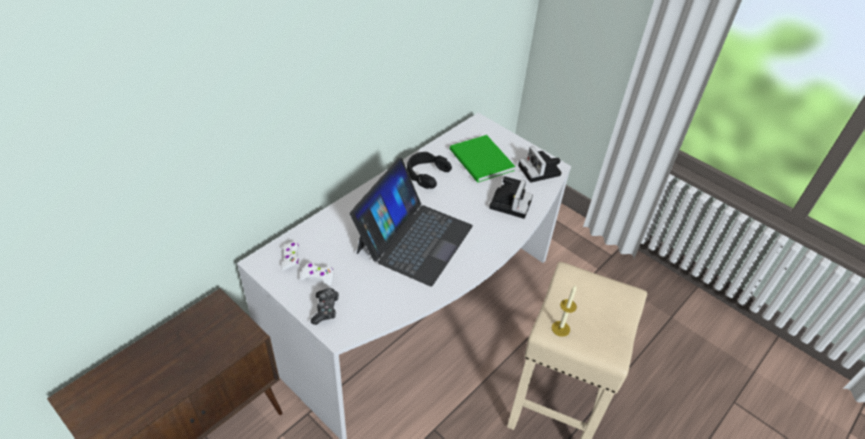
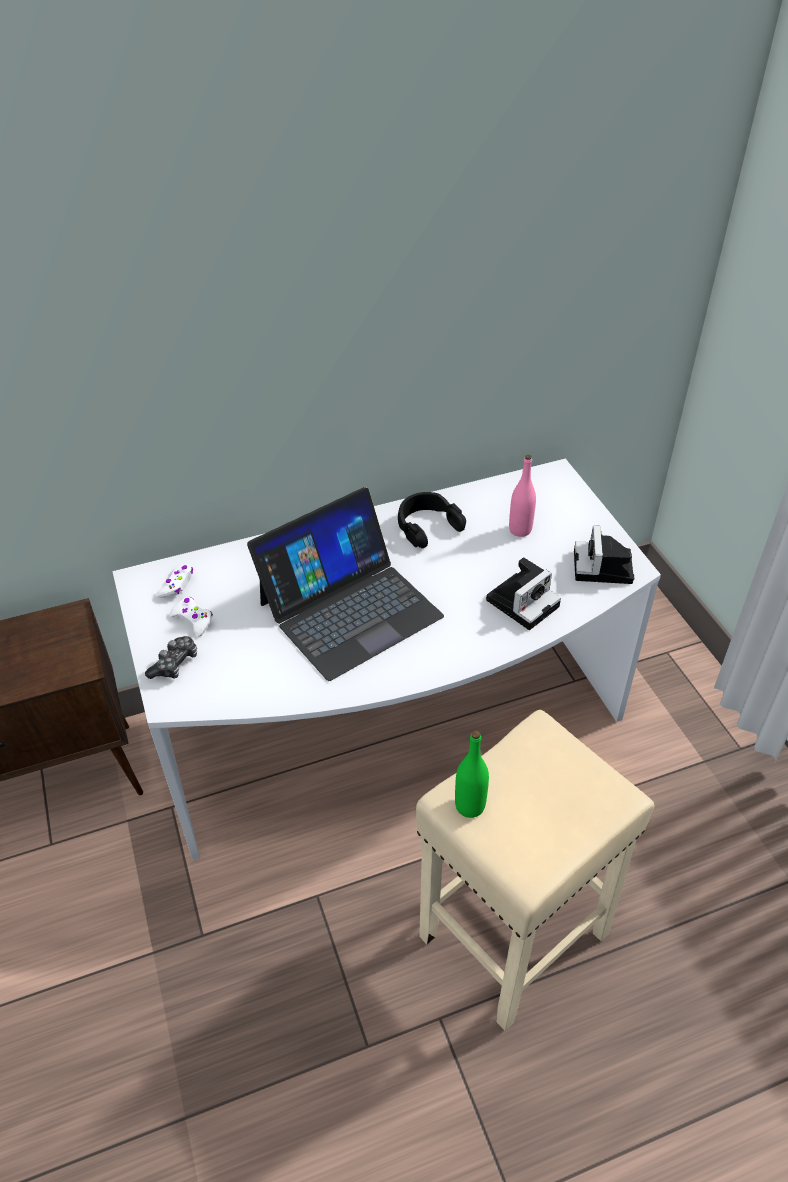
camera: 30 degrees right, 0 degrees up
green book [450,135,515,183] -> pink bottle [509,455,536,537]
candle [552,285,577,337] -> green bottle [455,731,489,818]

